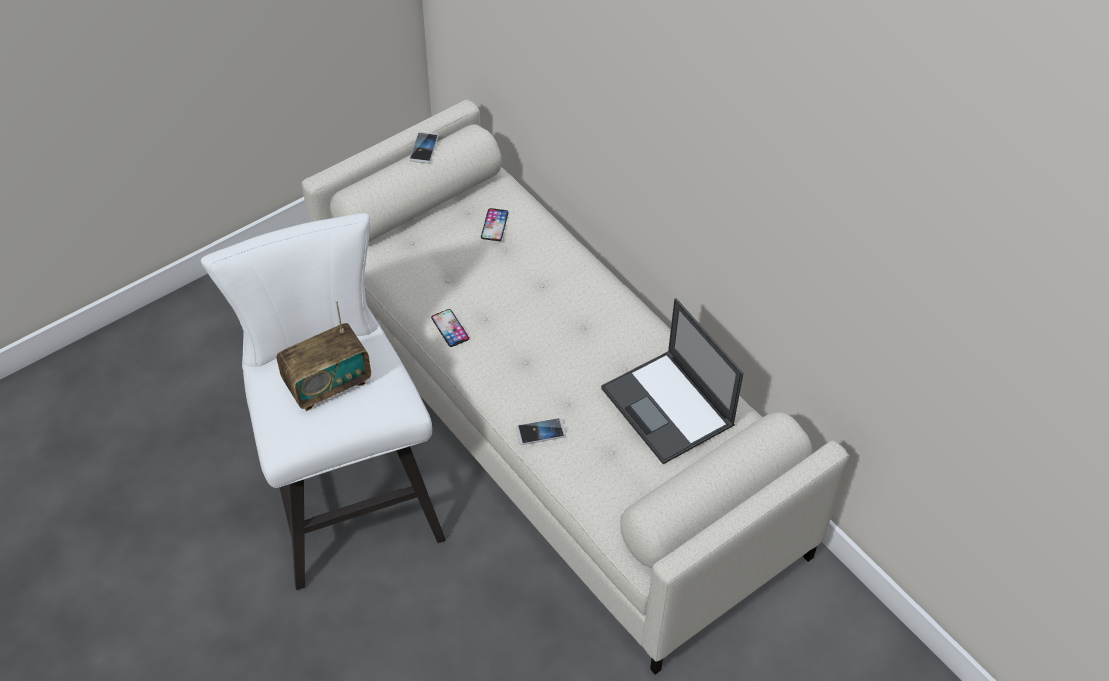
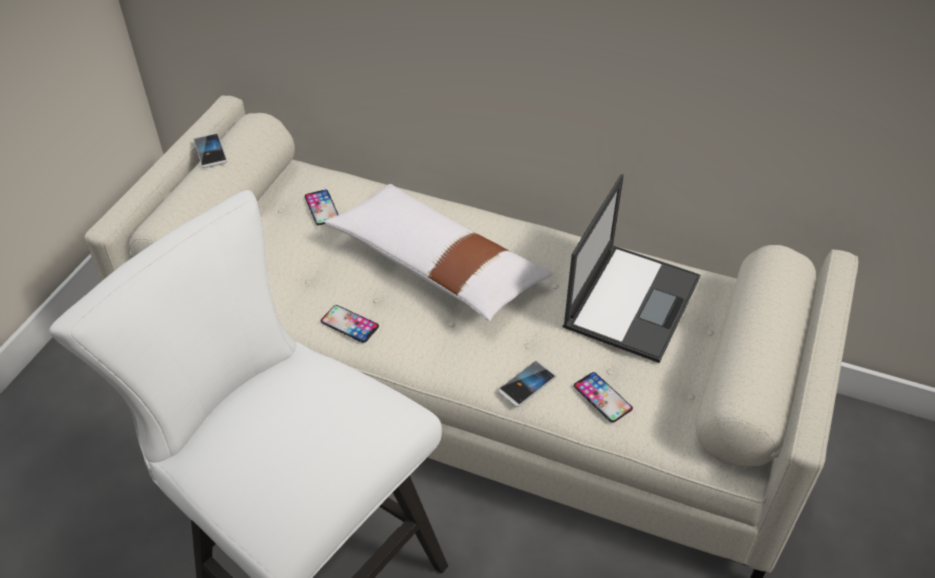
camera: 30 degrees left, 5 degrees down
radio [277,301,371,411] -> none
laptop [601,298,743,464] -> laptop turned 90 degrees counterclockwise [563,174,700,363]
none -> white pillow [324,184,553,321]
none -> phone [574,372,633,423]

